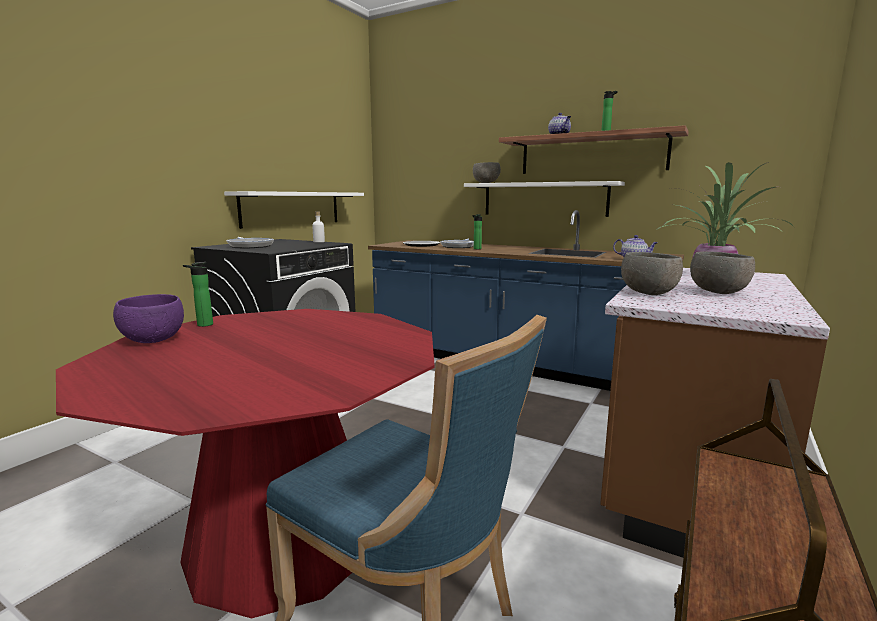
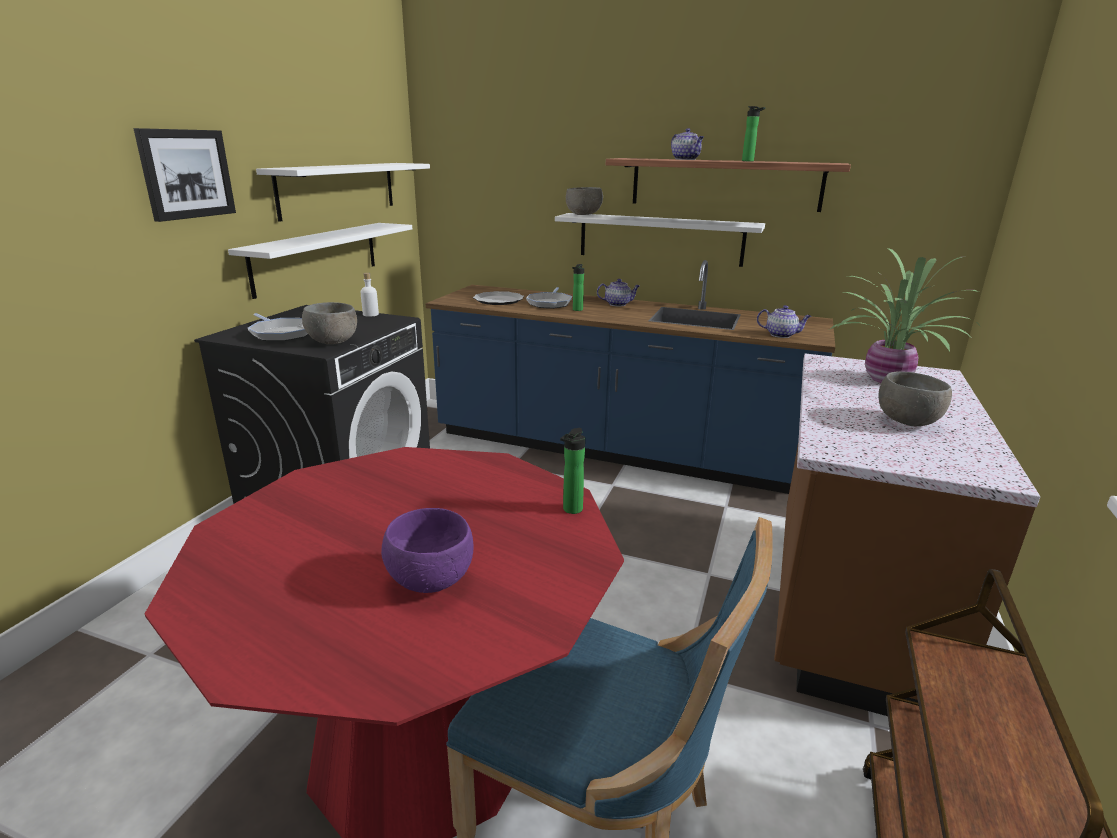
camera: 10 degrees left, 10 degrees up
purple bowl [113,294,184,343] -> purple bowl moved to [381,508,474,593]
bottle [183,262,213,327] -> bottle moved to [560,428,585,514]
grey bowl [621,252,683,295] -> grey bowl moved to [302,302,357,345]
none -> picture [134,128,236,222]
none -> white shelf [256,163,430,222]
none -> teapot [597,279,640,306]

